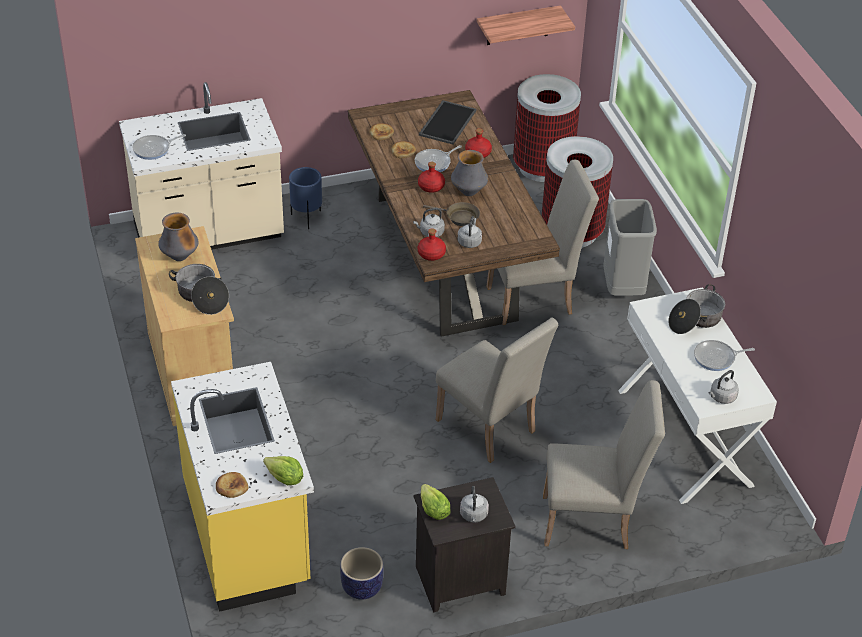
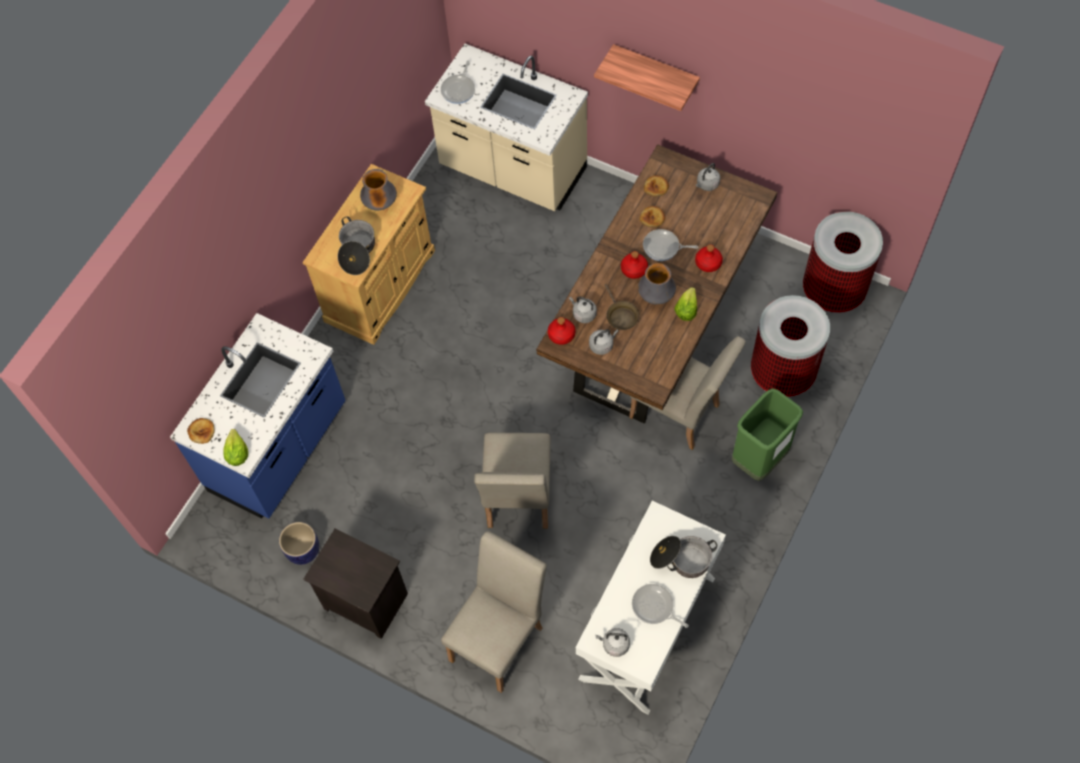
camera: 50 degrees right, 20 degrees up
frying pan [132,134,186,160] -> frying pan turned 90 degrees counterclockwise [441,61,475,104]
yellow counter [171,362,314,612] -> blue counter [170,313,346,519]
blue planter [289,167,322,229] -> none
tray [419,100,477,145] -> none
lettuce [421,484,451,520] -> lettuce moved to [674,287,697,321]
grey kettle [460,486,489,522] -> grey kettle moved to [696,163,720,191]
shelf [477,6,575,45] -> shelf moved to [594,44,700,111]
beige chair [543,380,665,549] -> beige chair turned 105 degrees counterclockwise [441,531,547,693]
grey trash can [604,199,657,296] -> green trash can [732,388,803,481]

